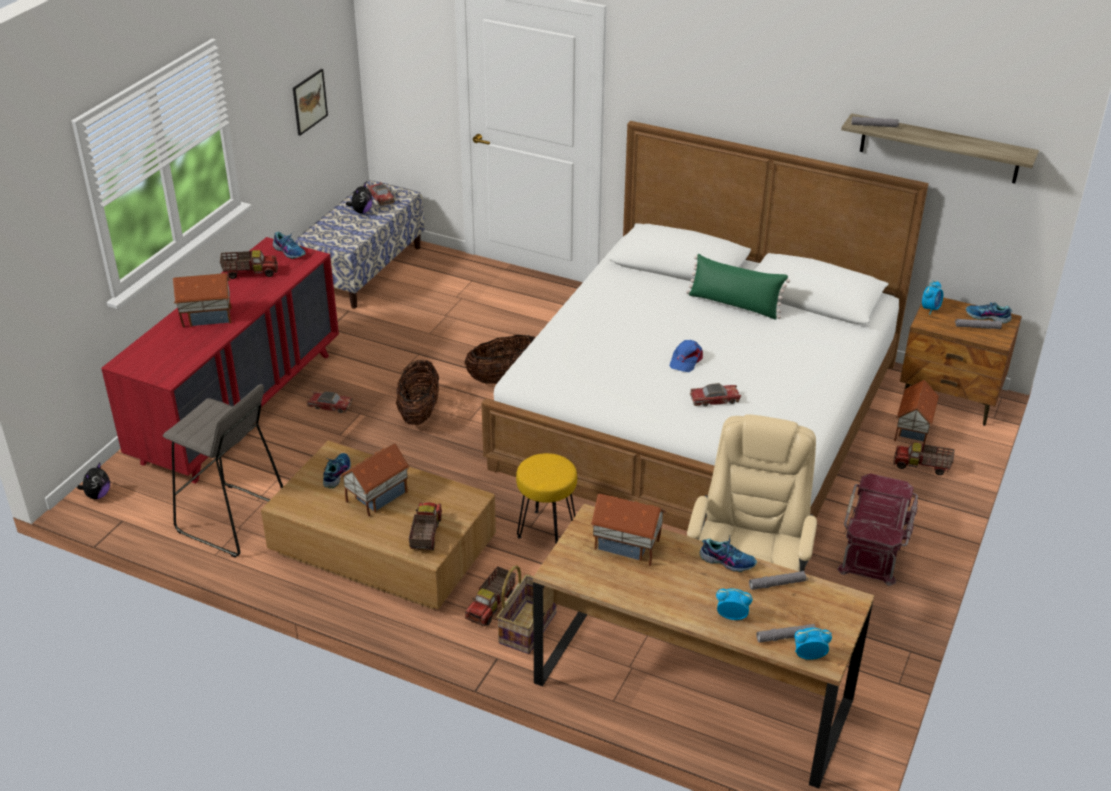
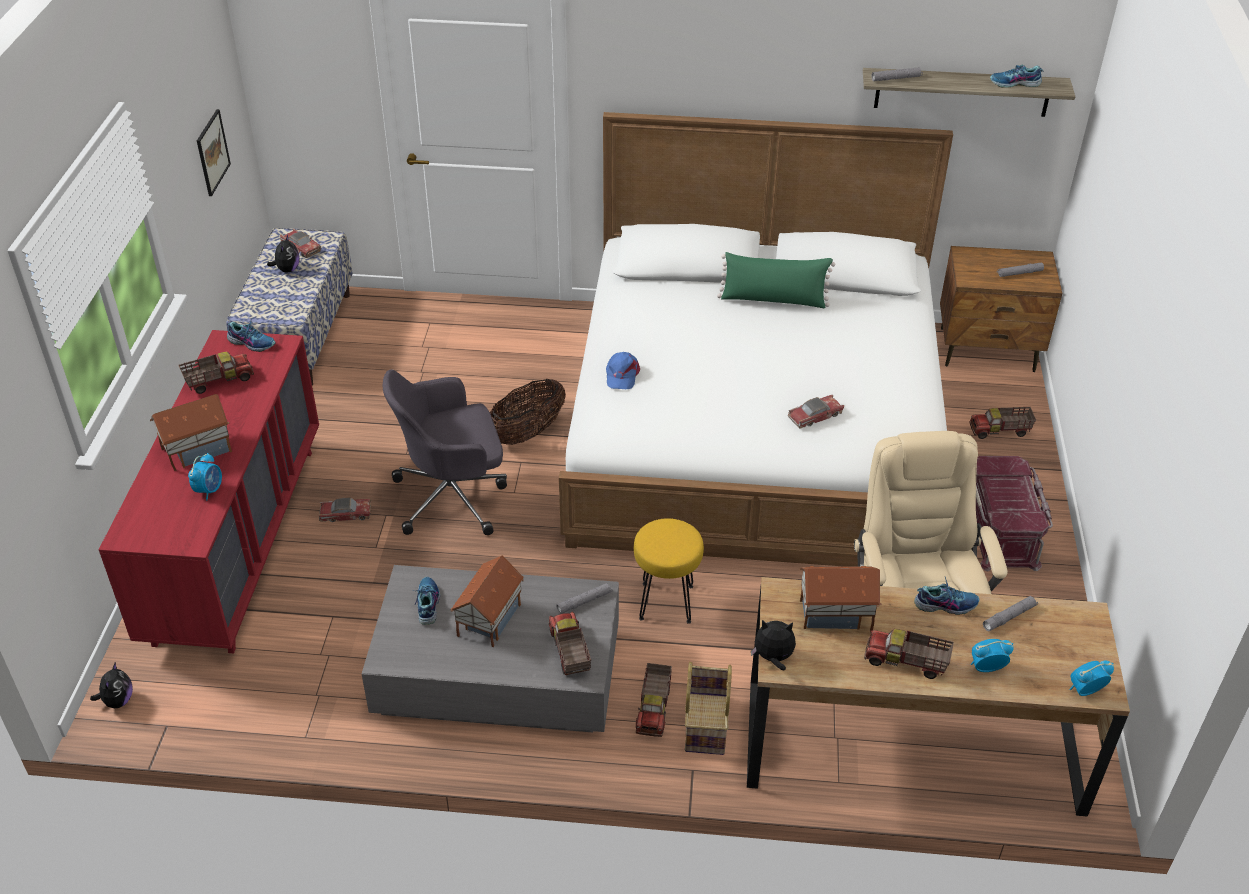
camera: 20 degrees left, 5 degrees up
grey stool [163,384,283,558] -> none
brown coffee table [261,441,496,609] -> grey coffee table [362,565,619,732]
basket [396,360,439,425] -> grey office chair [383,369,507,535]
blue cap [669,340,703,372] -> blue cap moved to [606,352,640,389]
grey flashlight [756,624,816,643] -> grey flashlight moved to [556,583,613,614]
toy house [894,380,939,444] -> none
alarm clock [922,281,943,315] -> alarm clock moved to [188,453,222,500]
shoe [966,302,1012,324] -> shoe moved to [990,65,1043,88]
none -> plush toy [751,620,796,670]
none -> toy truck [864,629,954,679]

